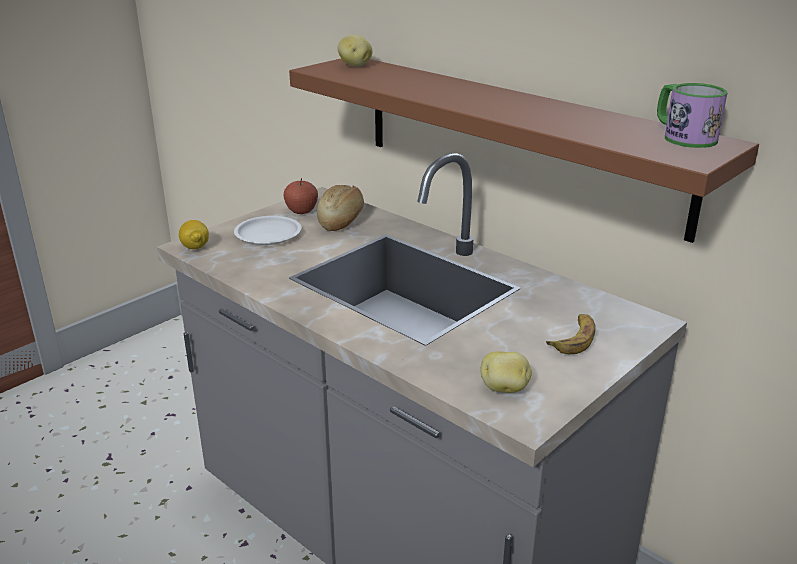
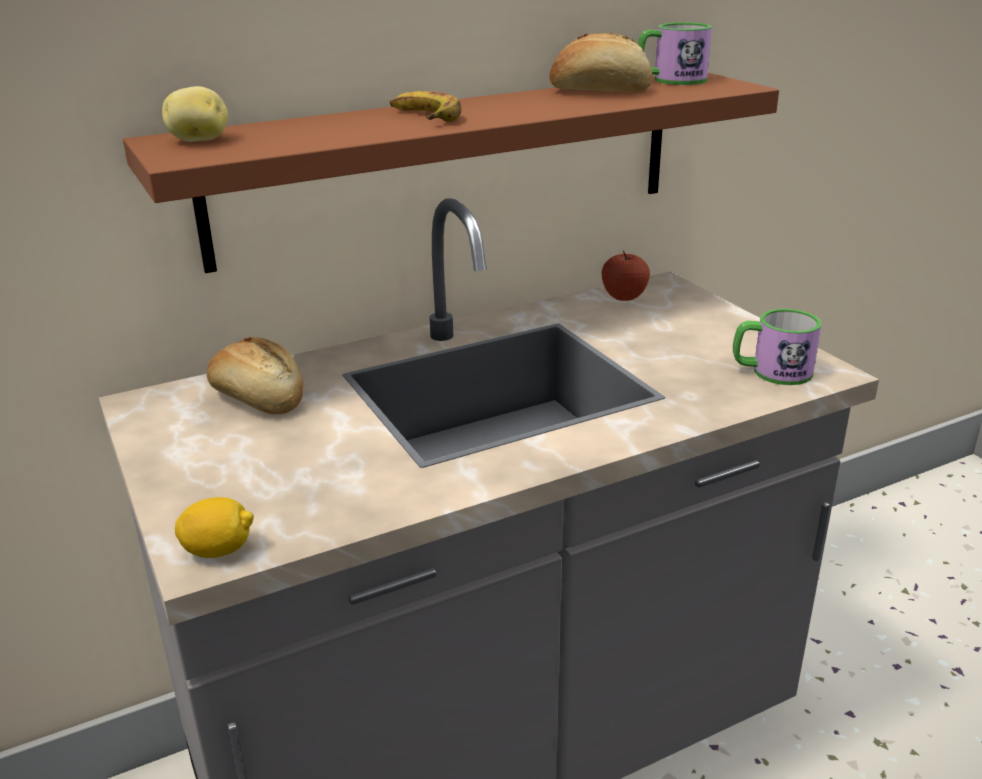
camera: 70 degrees left, 0 degrees up
white plate [234,216,301,245] -> none
apple [284,178,318,214] -> apple moved to [602,250,650,301]
potato [480,351,532,393] -> mug [733,309,822,385]
banana [546,314,595,354] -> banana moved to [390,91,462,122]
none -> bread [550,33,653,92]

